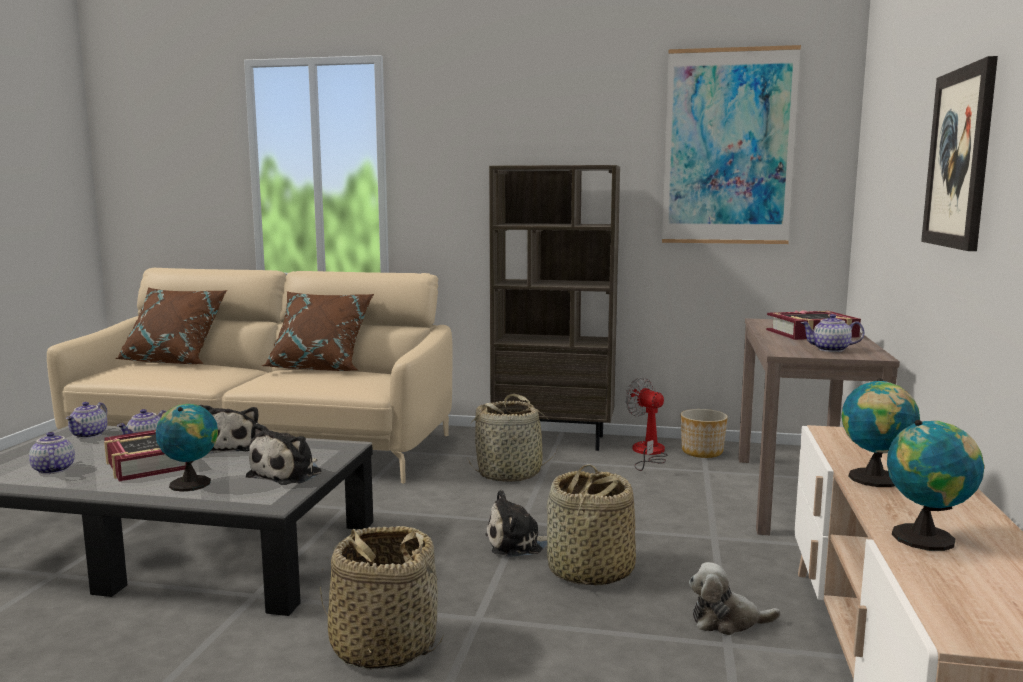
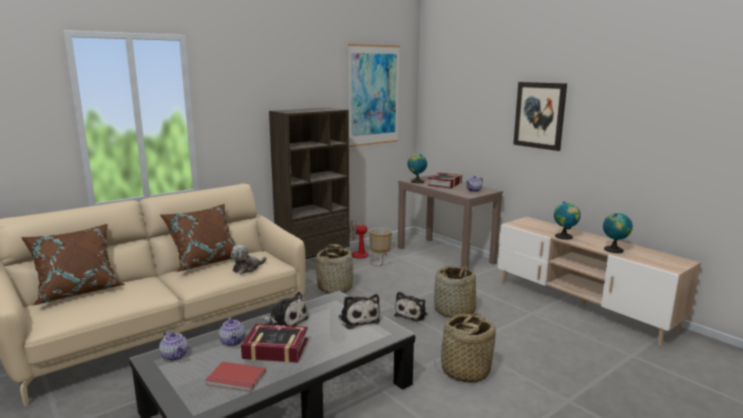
camera: 50 degrees left, 5 degrees up
teapot [29,432,75,474] -> red book [205,362,266,392]
globe [156,404,218,492] -> globe moved to [408,154,427,183]
plush toy [689,562,781,635] -> plush toy moved to [231,245,266,274]

